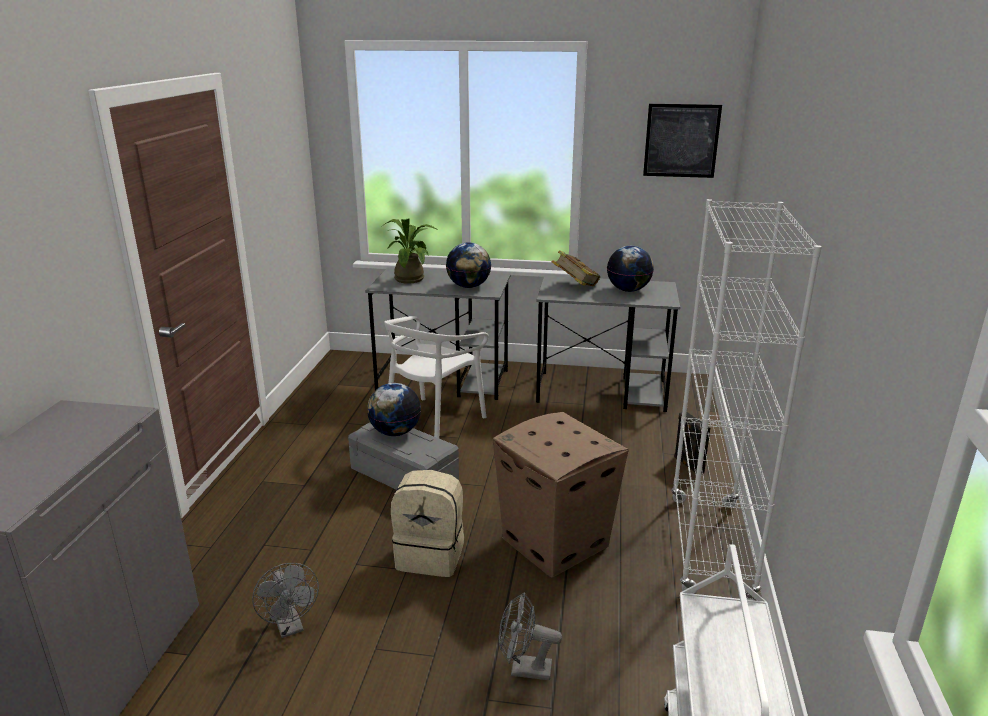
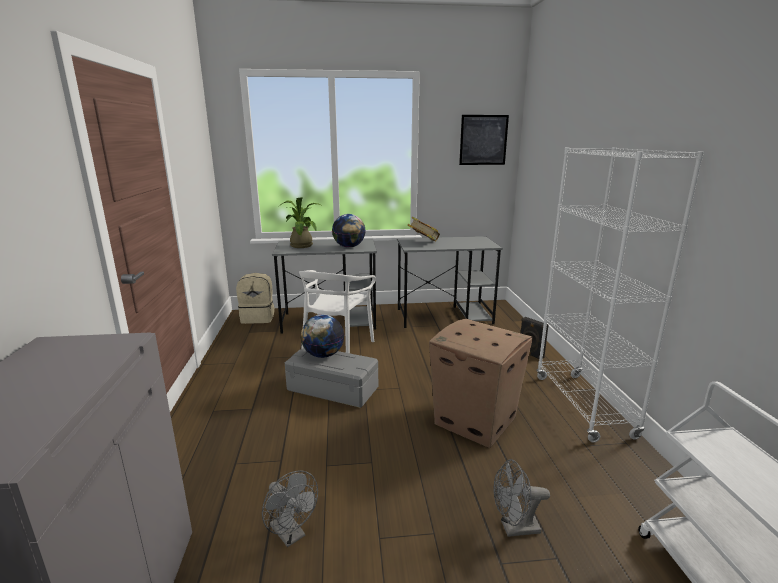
camera: 15 degrees left, 5 degrees down
beige backpack [391,470,464,577] -> beige backpack moved to [236,273,275,324]
globe [607,246,654,292] -> none

